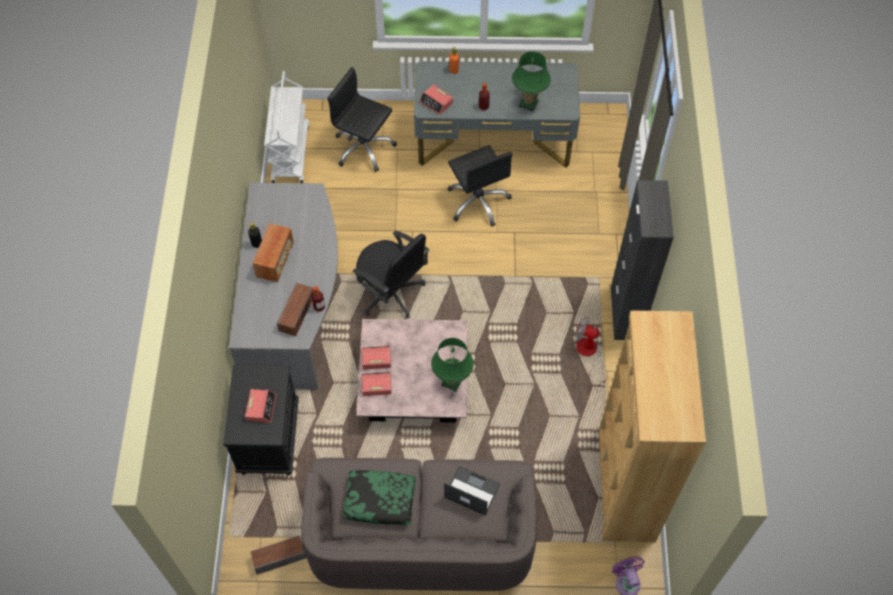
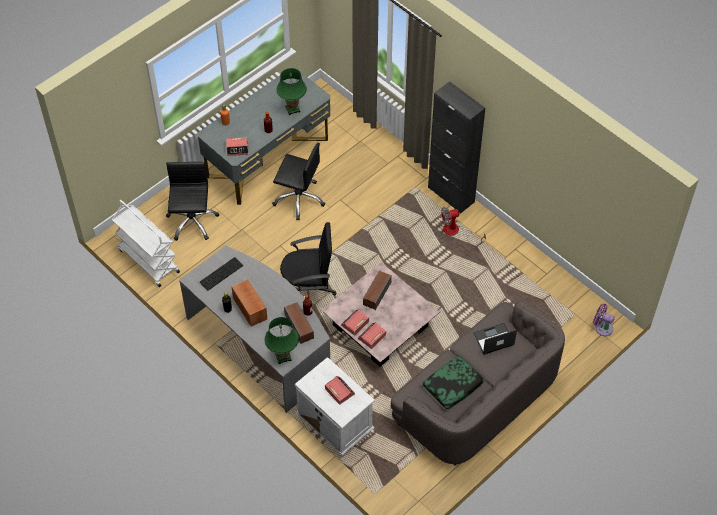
camera: 45 degrees left, 5 degrees down
black nightstand [223,364,299,476] -> white nightstand [295,357,375,457]
speaker [250,536,306,574] -> speaker moved to [363,271,392,310]
black office chair [327,67,397,172] -> black office chair turned 105 degrees clockwise [166,162,219,241]
green table lamp [431,338,474,392] -> green table lamp moved to [265,317,299,364]
brown bookcase [599,311,706,542] -> none
none -> keyboard [200,257,243,291]

